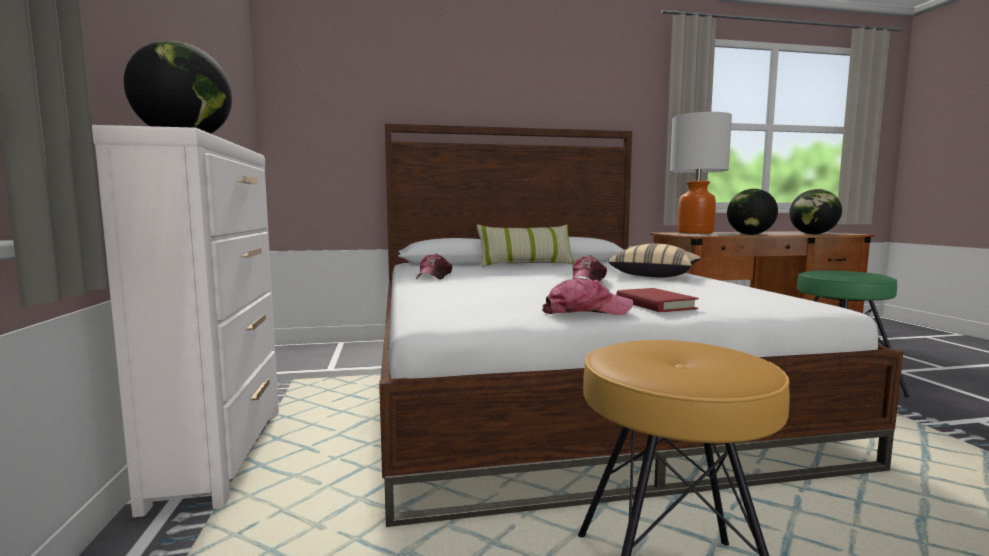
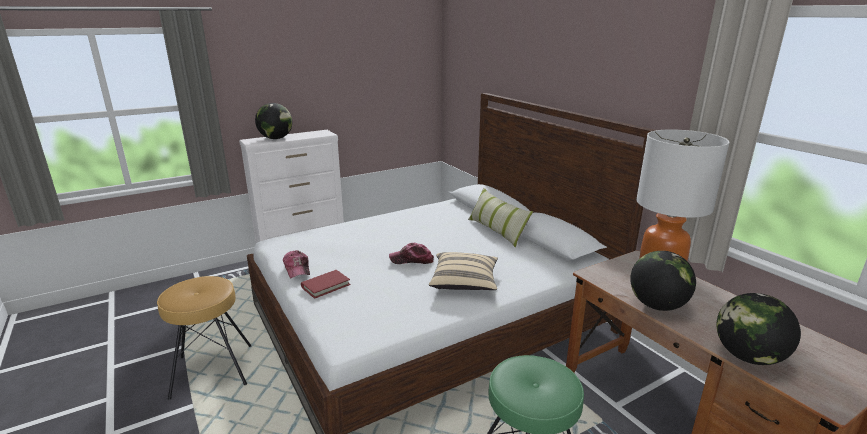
camera: 70 degrees right, 15 degrees up
cap [416,254,452,280] -> none

